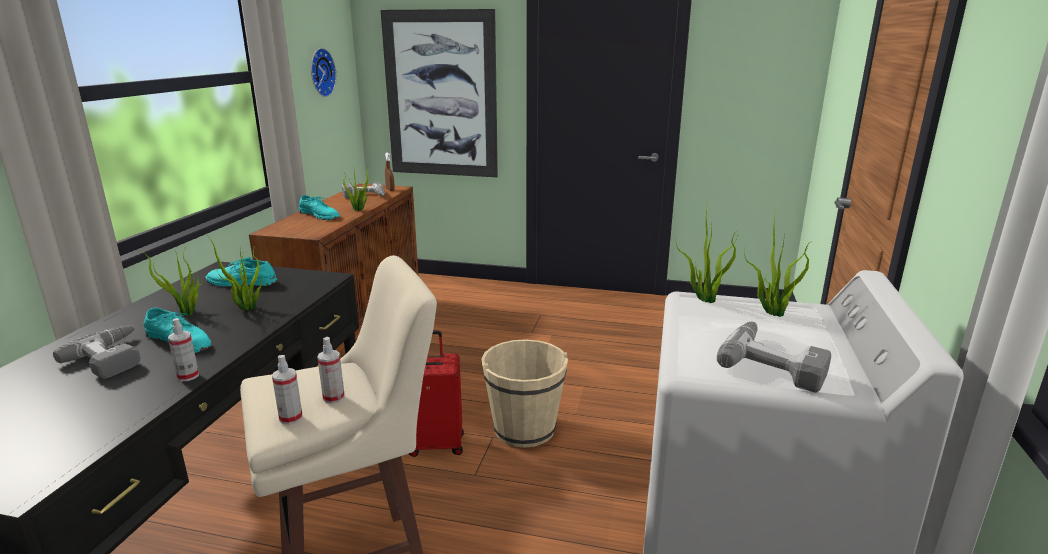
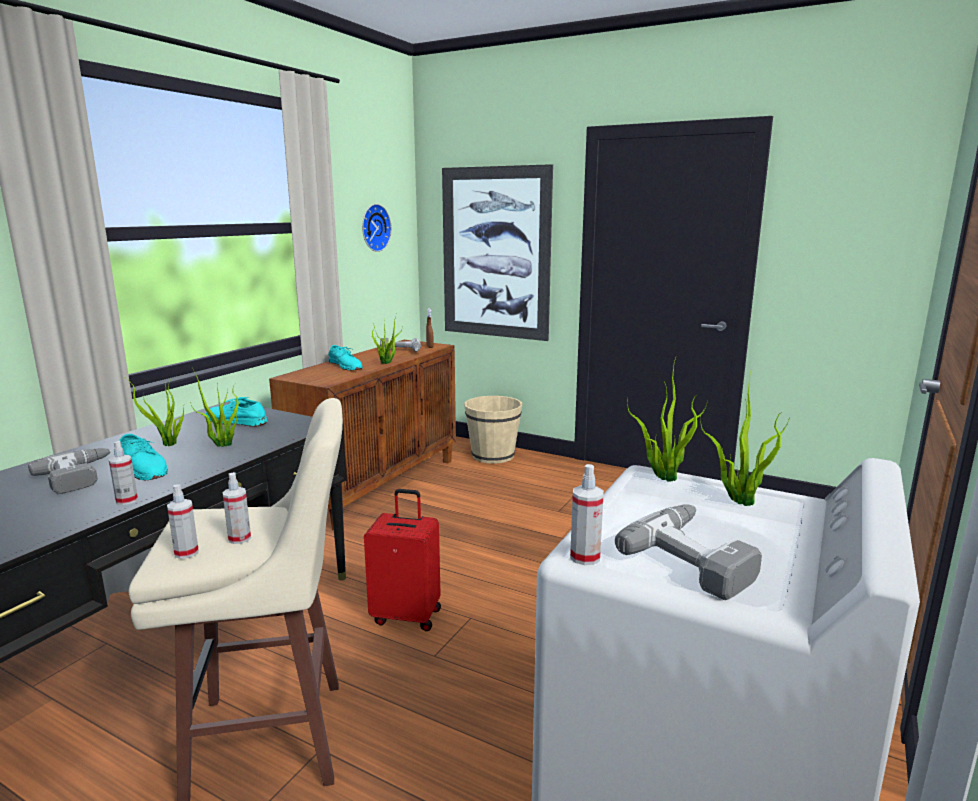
camera: 15 degrees right, 5 degrees down
beige bucket [481,339,568,448] -> beige bucket moved to [464,396,522,464]
none -> spray bottle [570,464,604,565]

